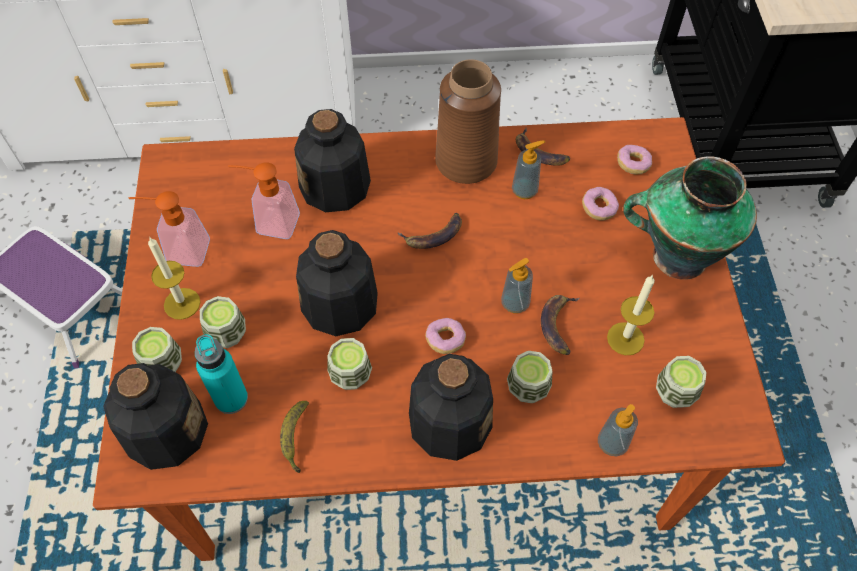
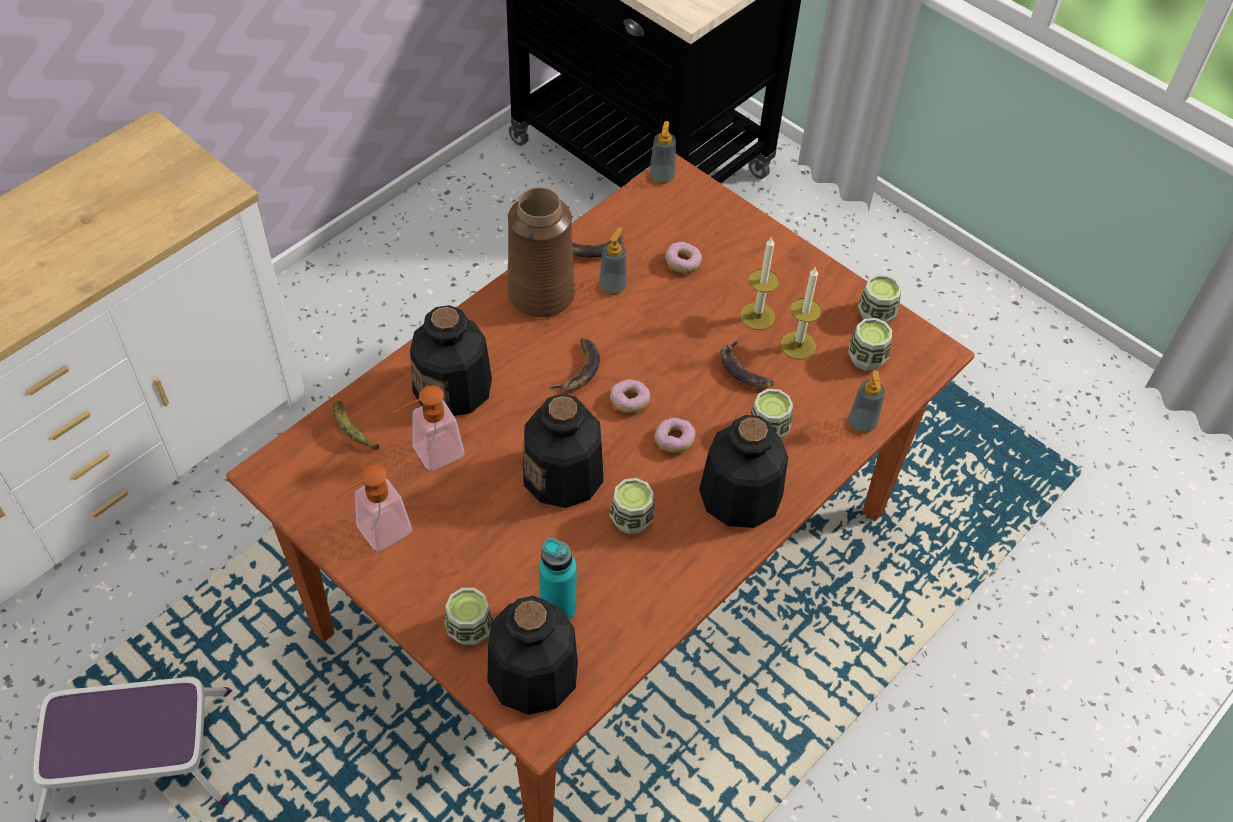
camera: 45 degrees left, 5 degrees down
candle [148,237,201,320] -> candle moved to [740,236,779,330]
cup [200,296,246,348] -> cup moved to [858,274,902,323]
banana [280,401,309,473] -> banana moved to [333,401,380,450]
soap dispenser [501,258,533,313] -> soap dispenser moved to [649,121,676,184]
donut [617,145,652,175] -> donut moved to [610,379,650,413]
vase [623,156,757,280] -> none

